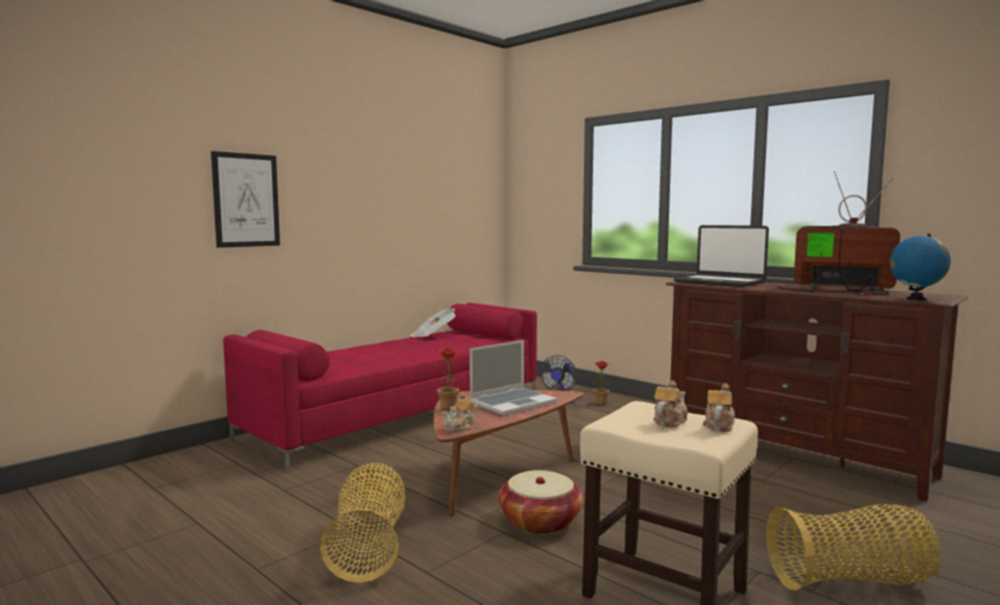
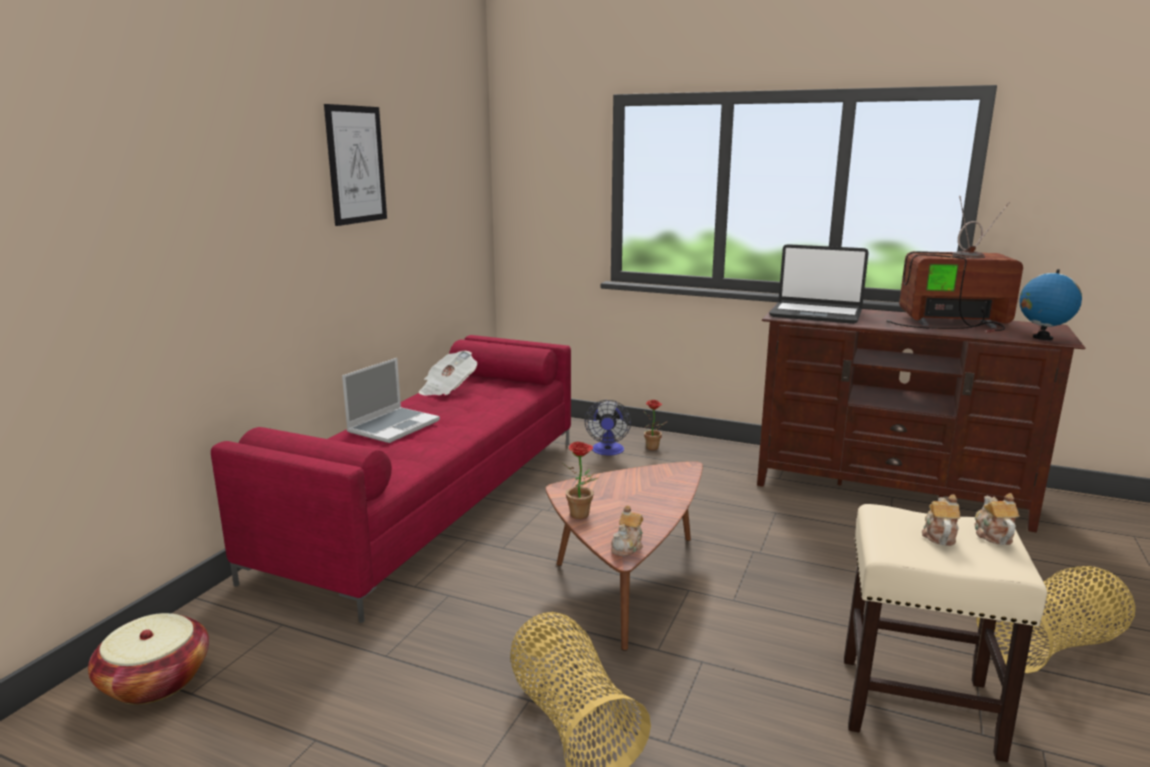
camera: 20 degrees left, 10 degrees up
picture [211,151,280,248] -> picture moved to [324,104,387,226]
laptop [470,340,557,416] -> laptop moved to [342,358,440,443]
basket [499,470,583,535] -> basket moved to [88,613,209,705]

